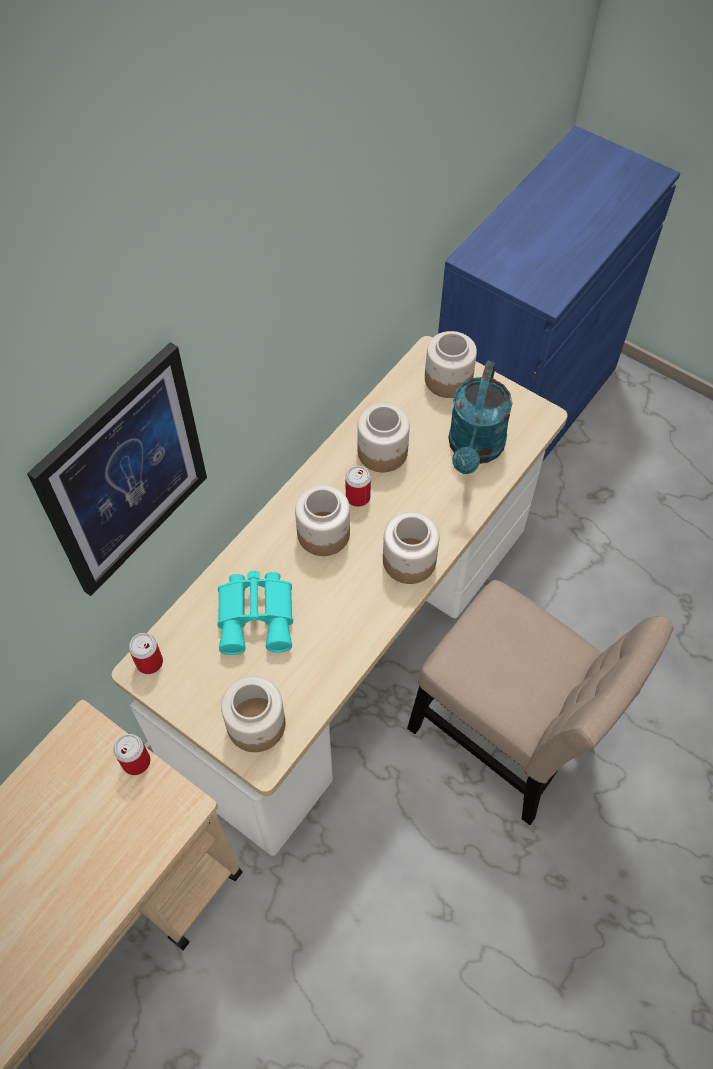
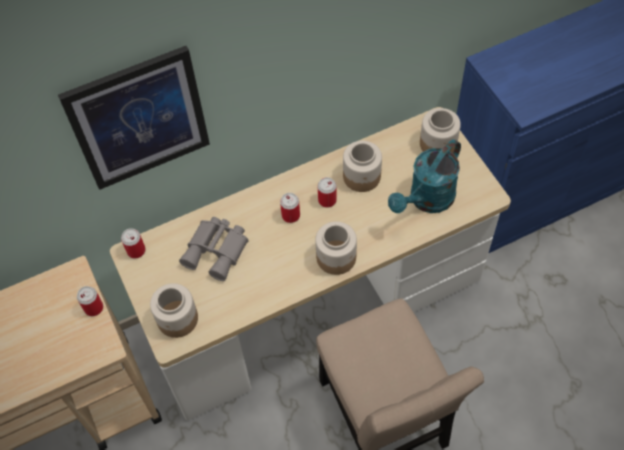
camera: 30 degrees right, 0 degrees up
turquoise binoculars [218,571,293,655] -> grey binoculars [179,217,248,281]
jar [295,485,350,556] -> can [280,193,300,223]

